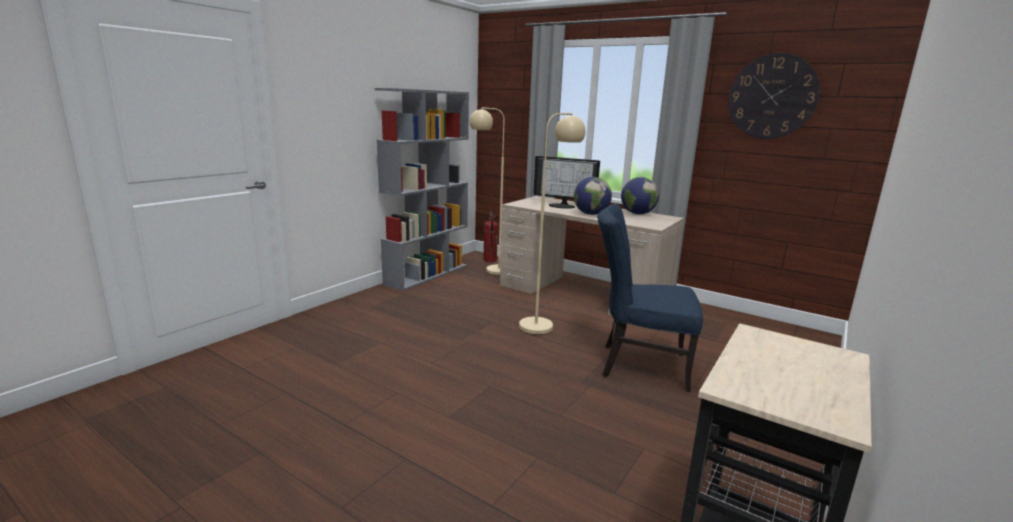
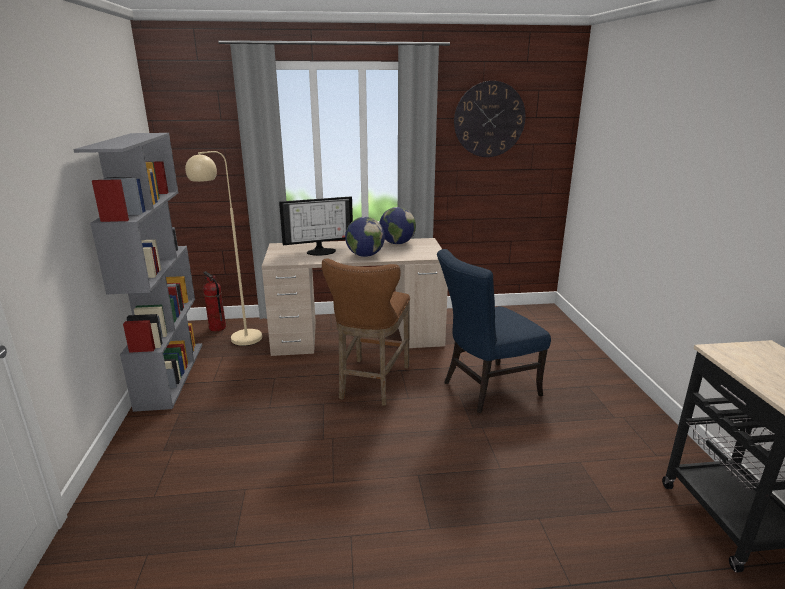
camera: 40 degrees left, 5 degrees up
beige floor lamp [519,113,586,335] -> brown stool [322,258,410,406]

